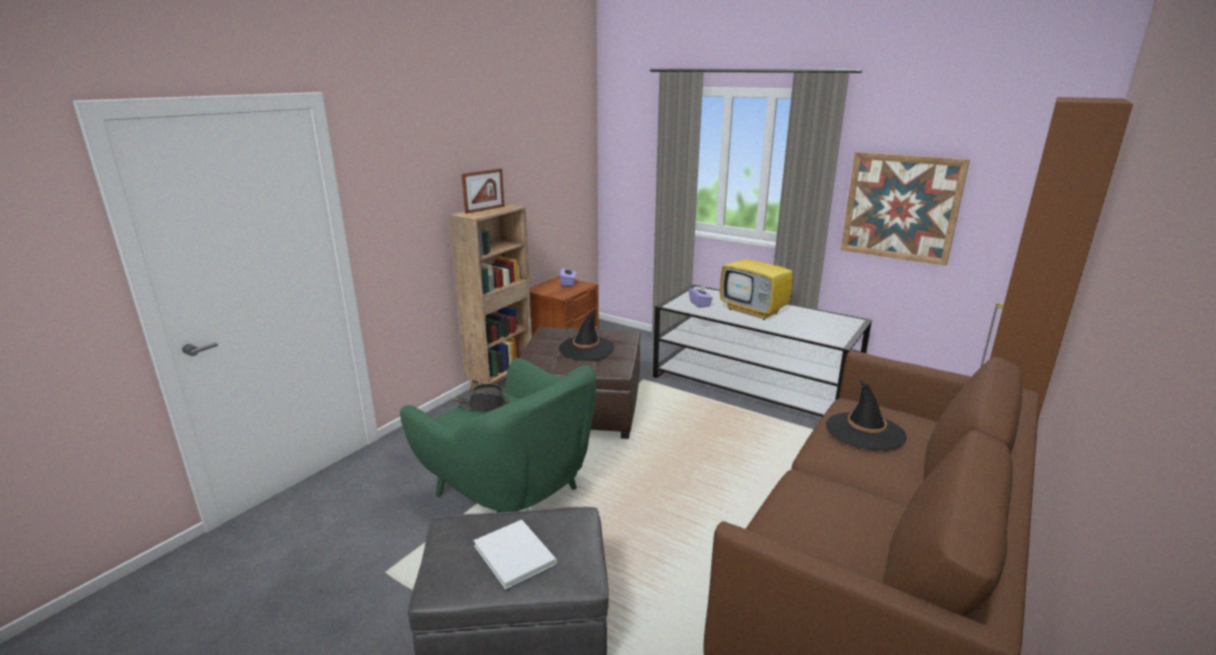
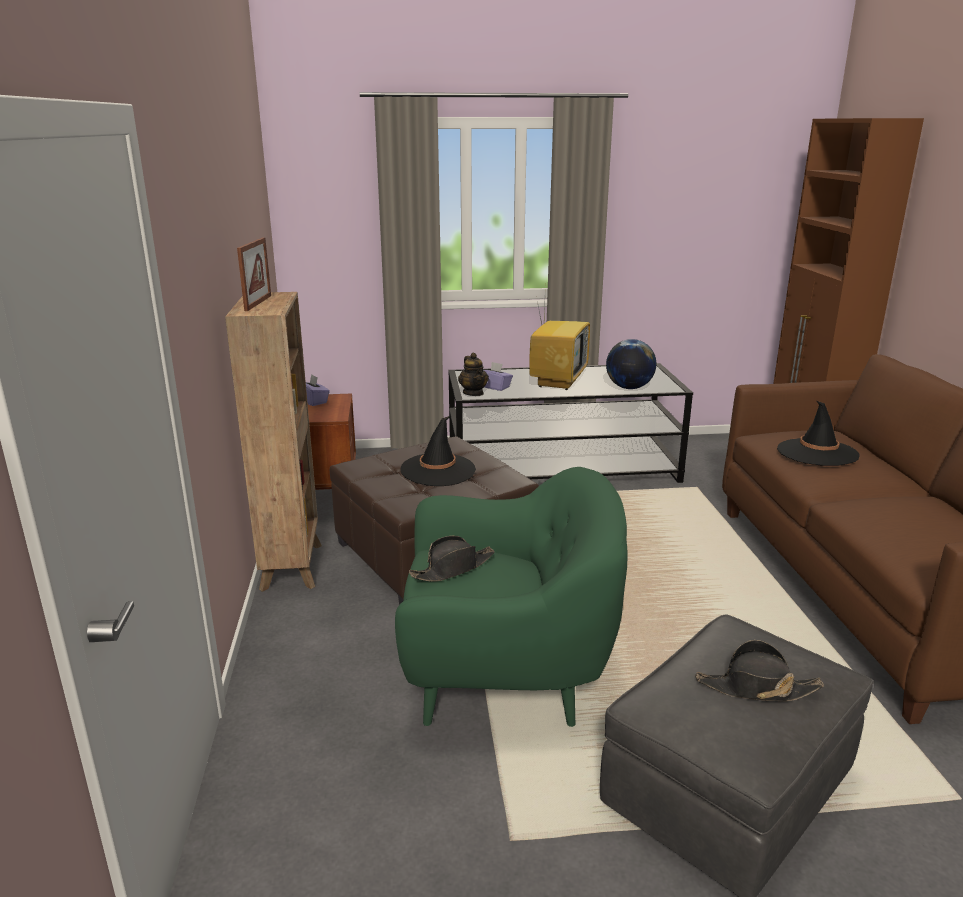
camera: 40 degrees left, 0 degrees up
white book [474,520,557,589] -> black hat [695,640,824,701]
television [720,240,793,320] -> television turned 75 degrees counterclockwise [529,301,590,390]
picture [841,152,970,266] -> none
none -> teapot [458,353,489,396]
none -> globe [606,339,656,389]

